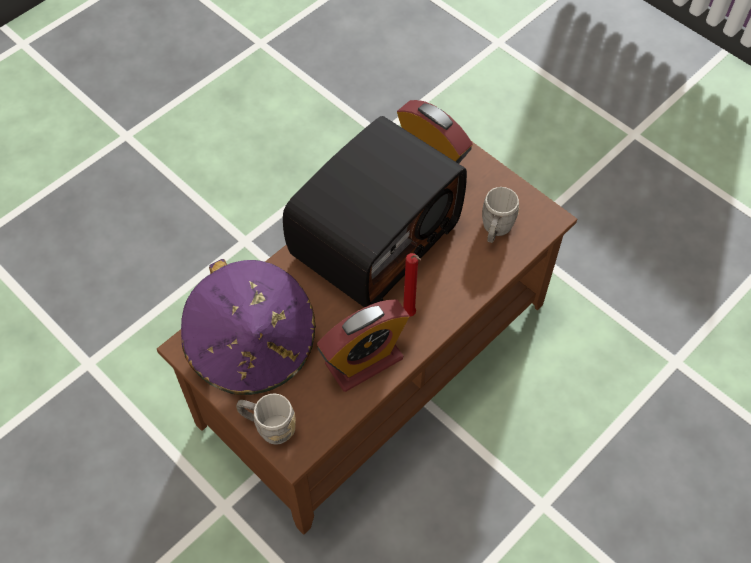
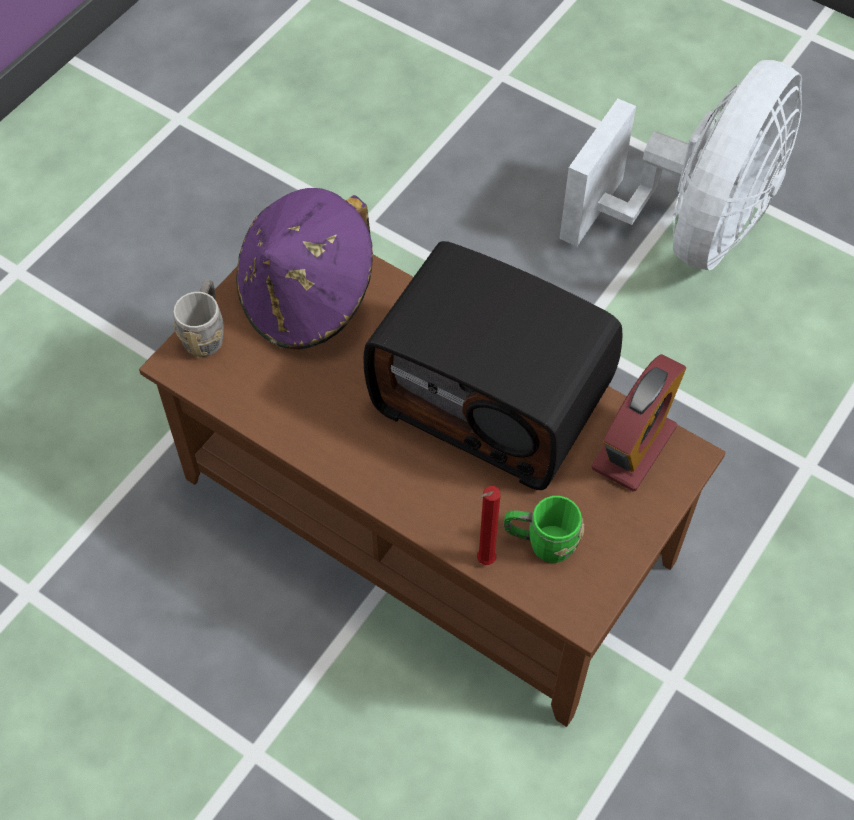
camera: 80 degrees right, 0 degrees up
alarm clock [317,300,409,392] -> none
red candle [403,253,421,317] -> red candle moved to [477,486,501,565]
grey mug [482,187,520,243] -> green mug [504,496,584,563]
none -> white fan [559,60,802,270]

